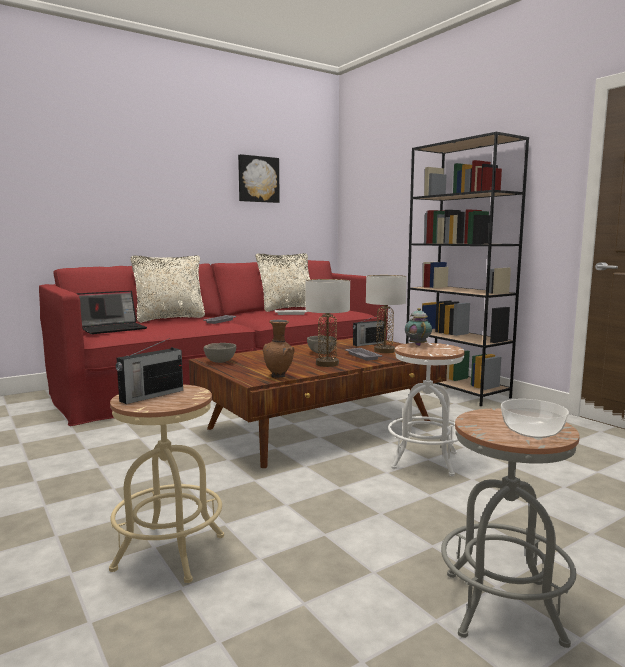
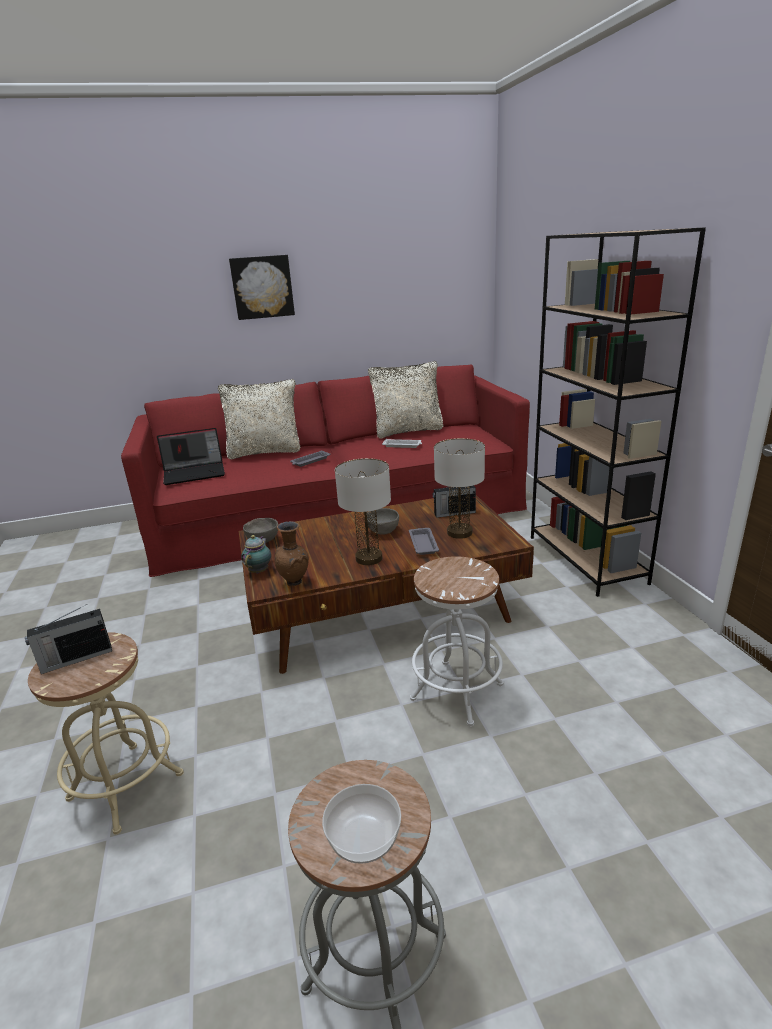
camera: 20 degrees right, 15 degrees up
picture [238,154,280,203] -> picture moved to [229,255,295,320]
teapot [405,308,432,346] -> teapot moved to [241,535,271,574]

